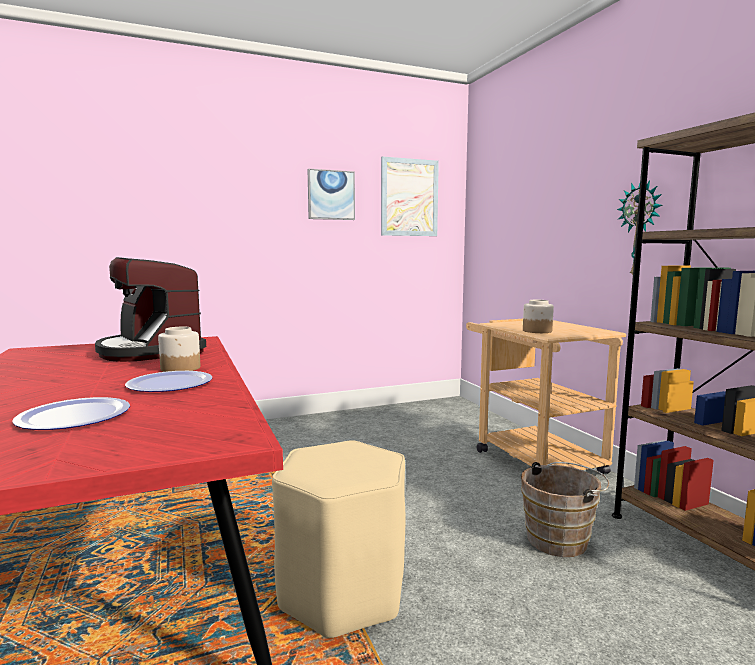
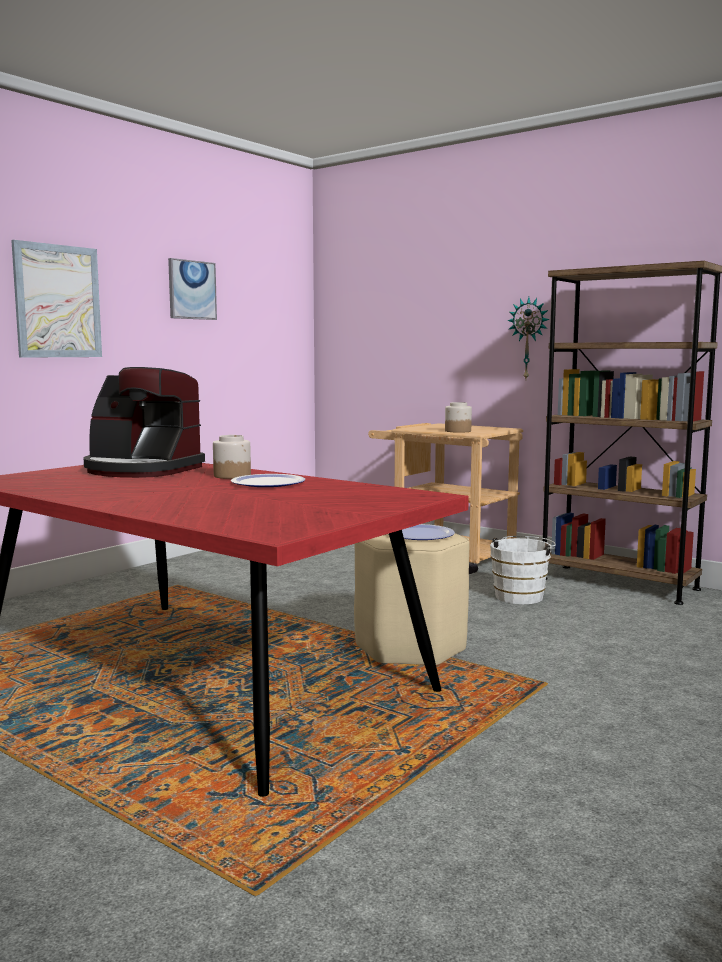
camera: 30 degrees left, 0 degrees up
plate [12,397,130,430] -> plate moved to [402,524,455,540]
picture [381,156,439,236] -> picture moved to [11,240,102,358]
brown bucket [521,462,609,557] -> white bucket [490,536,556,604]

